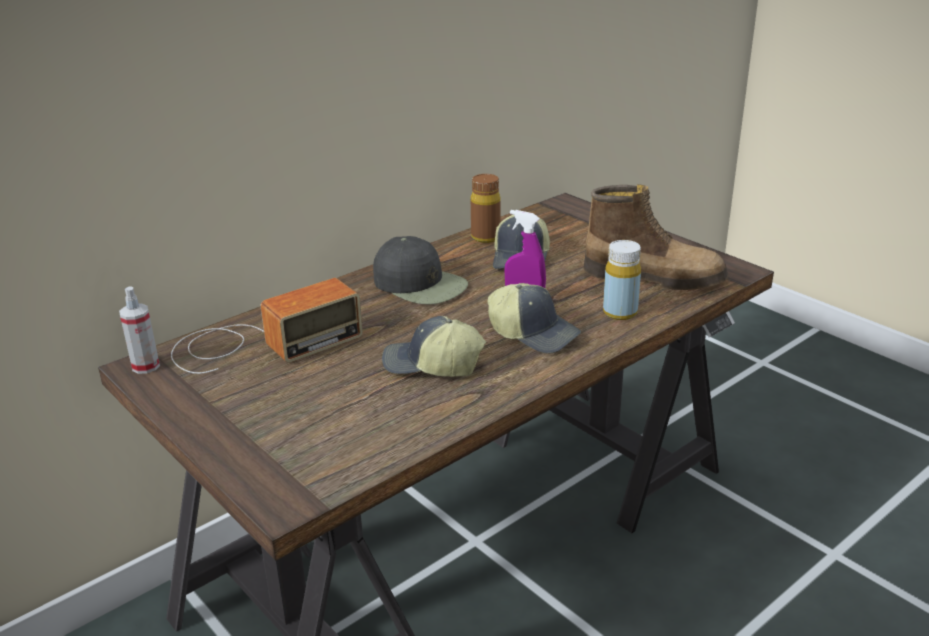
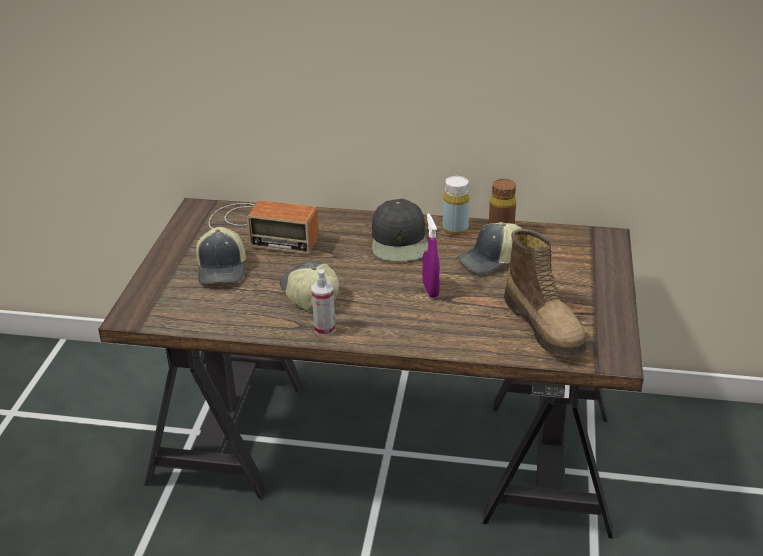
camera: 50 degrees right, 5 degrees up
spray bottle [119,286,160,374] -> spray bottle moved to [311,269,335,336]
cap [487,283,581,354] -> cap moved to [196,227,246,285]
yellow bottle [603,240,641,320] -> yellow bottle moved to [443,176,470,235]

